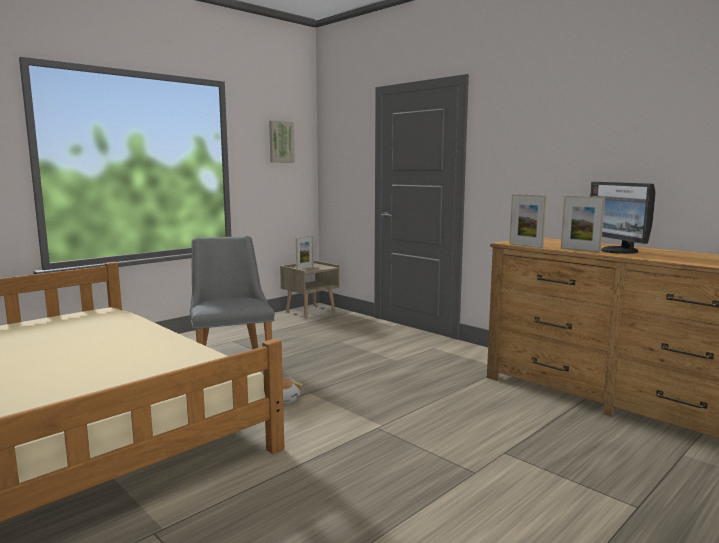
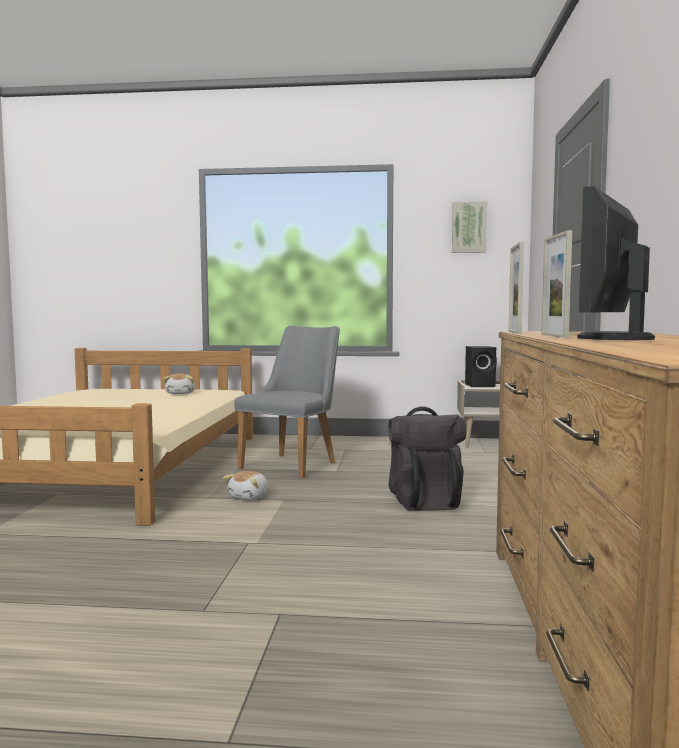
camera: 50 degrees right, 5 degrees down
picture frame [296,235,313,270] -> black speaker [465,346,497,387]
none -> plush toy [163,373,195,394]
none -> black backpack [388,406,466,511]

